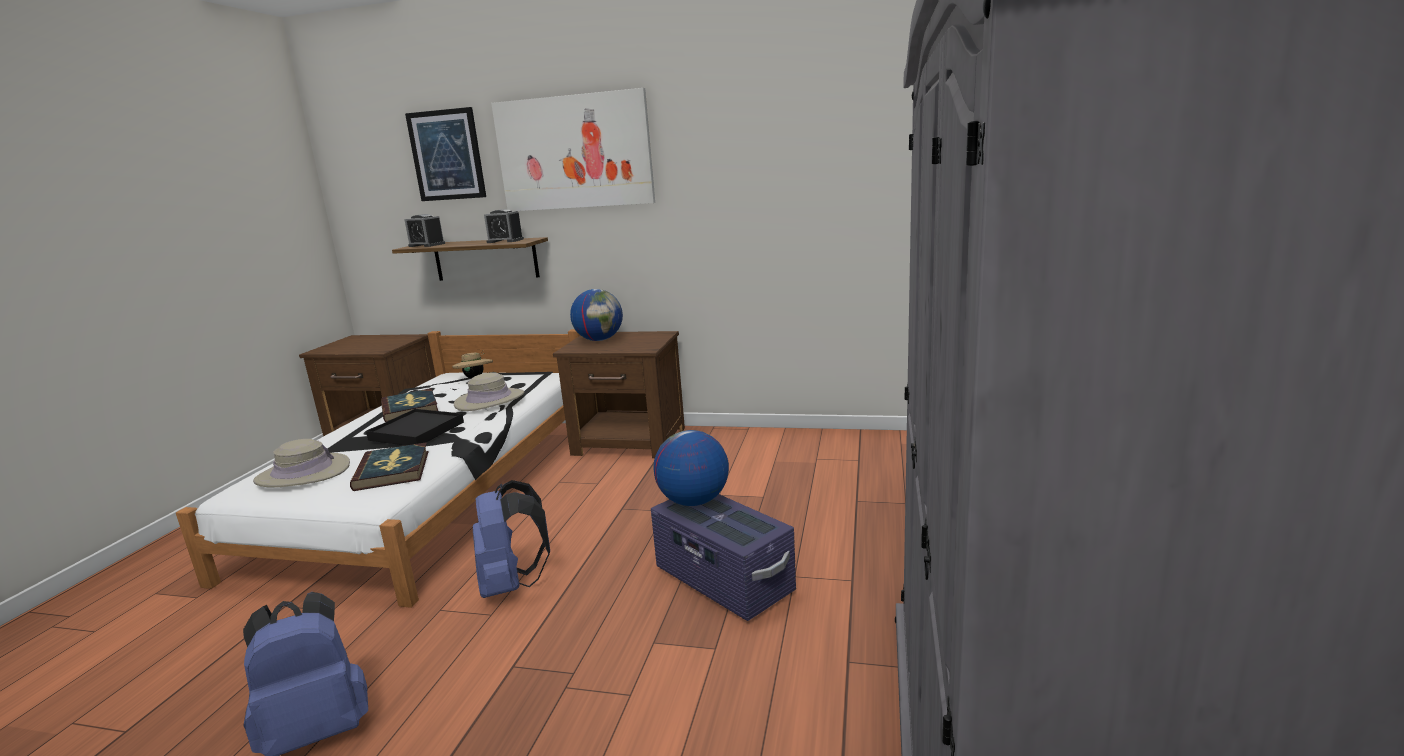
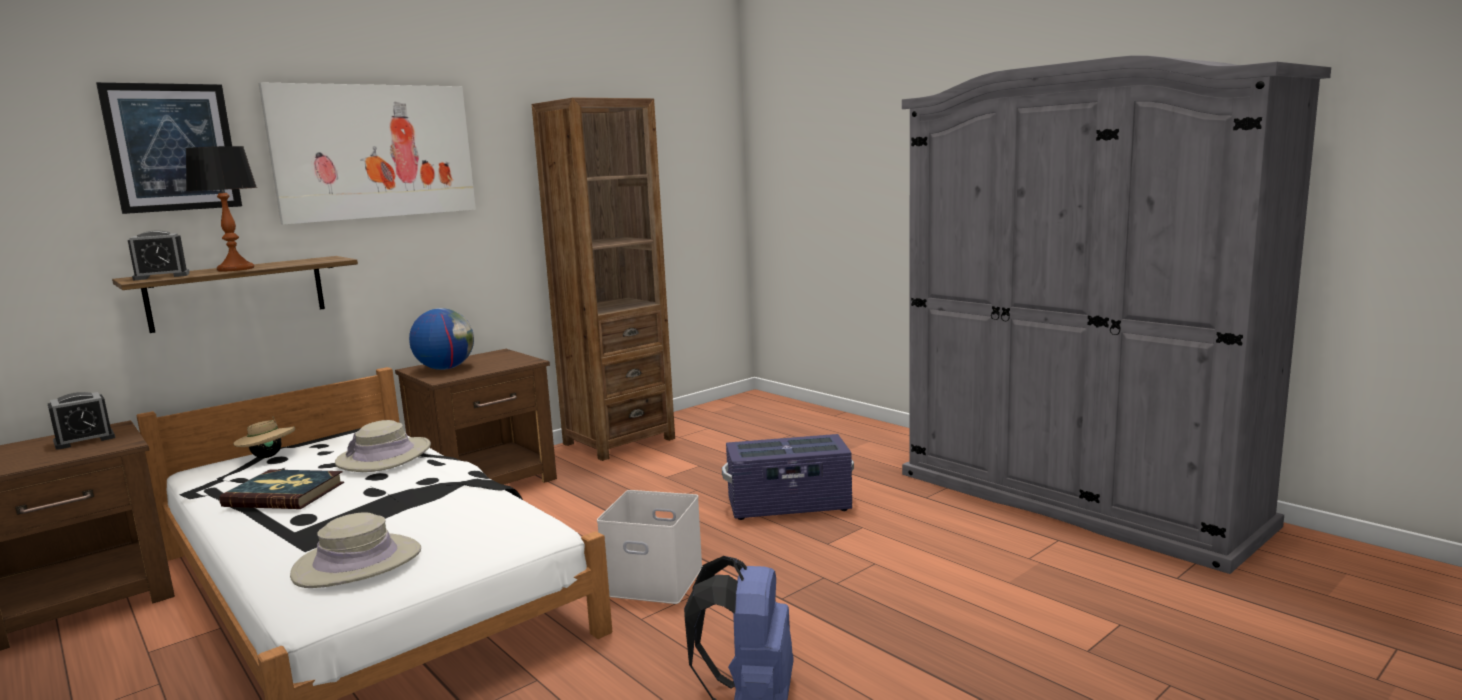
camera: 55 degrees left, 5 degrees down
book [350,442,429,491] -> none
black tray [366,409,464,445] -> none
blue backpack [473,480,550,598] -> white storage box [597,490,702,604]
alarm clock [484,209,524,243] -> alarm clock moved to [48,392,115,450]
globe [653,430,729,506] -> none
none -> table lamp [186,146,257,272]
none -> brown bookcase [532,97,675,461]

